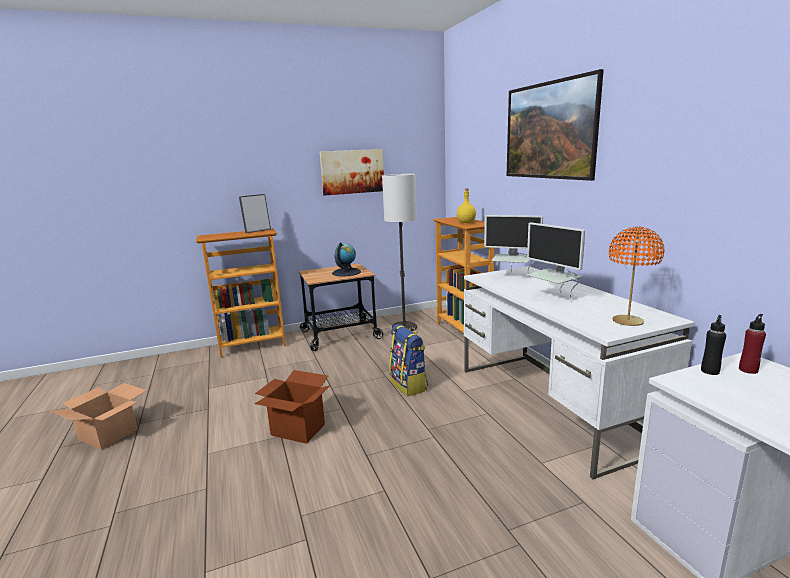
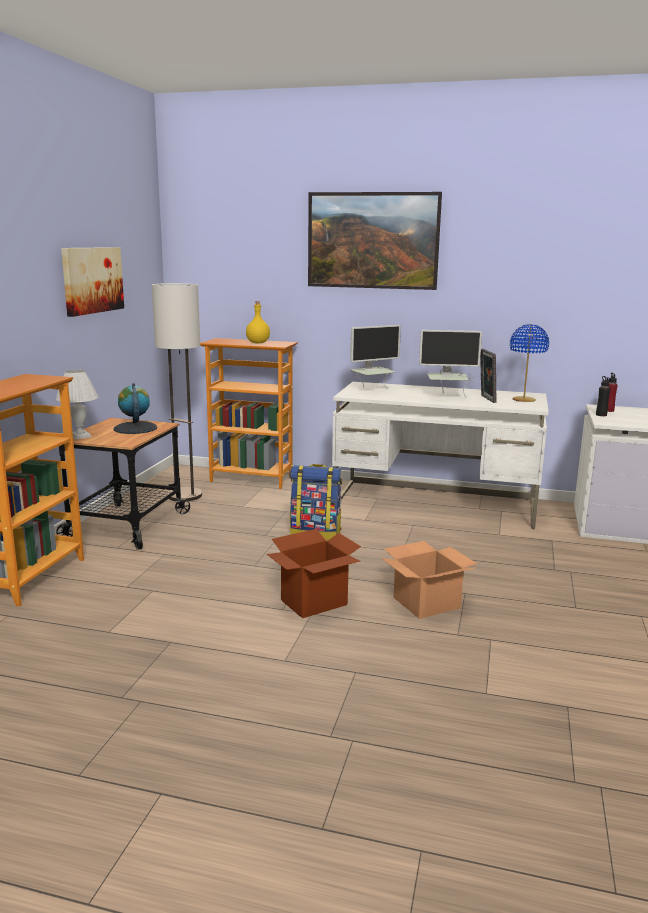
camera: 55 degrees left, 0 degrees up
cardboard box [50,383,147,450] -> cardboard box moved to [383,541,478,619]
picture frame [239,194,271,233] -> picture frame moved to [480,349,497,403]
orange table lamp [609,227,665,326] -> blue table lamp [510,324,549,402]
none -> white table lamp [56,370,98,440]

